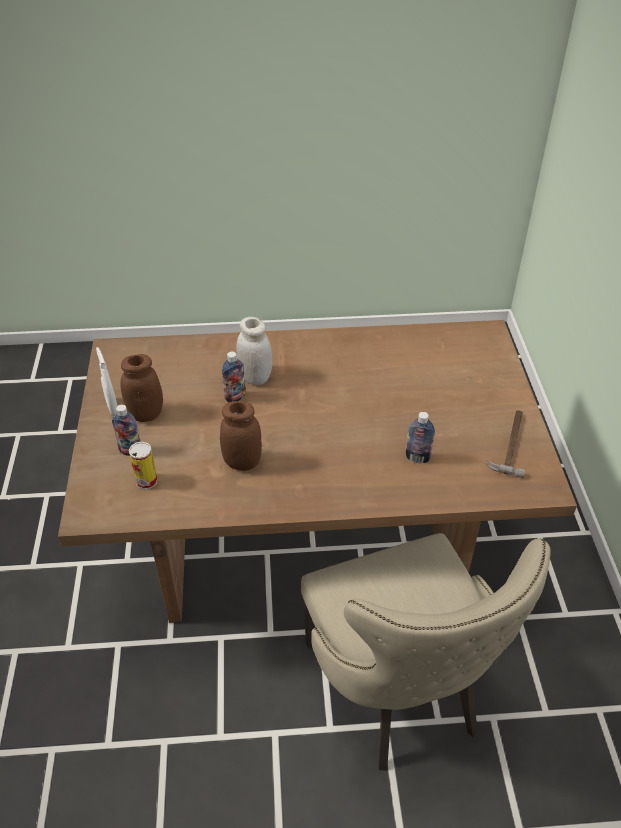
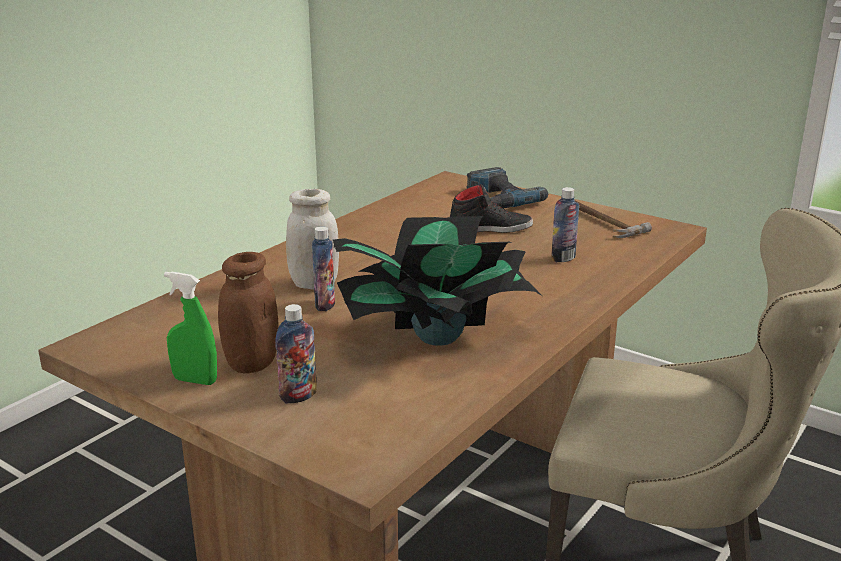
camera: 50 degrees left, 20 degrees down
white spray bottle [96,347,117,415] -> green spray bottle [164,272,217,385]
can [129,442,158,490] -> none
brown jar [220,401,262,471] -> potted plant [333,216,542,346]
none -> black shoe [450,184,533,233]
none -> power drill [466,167,548,208]

